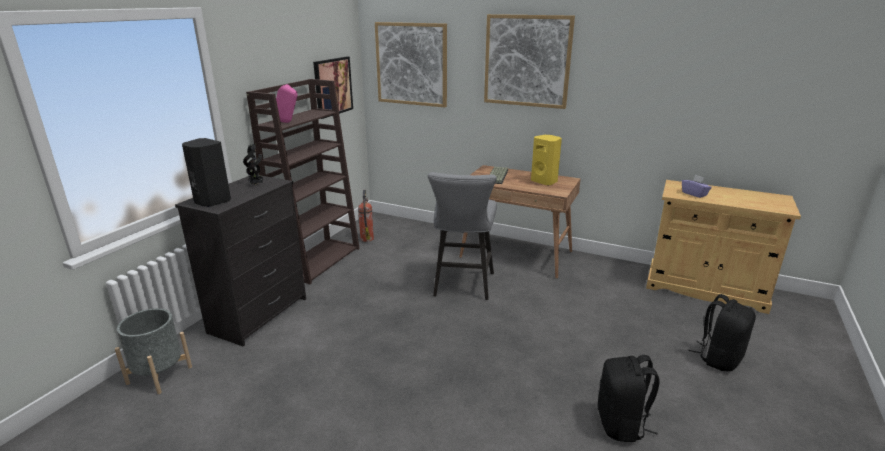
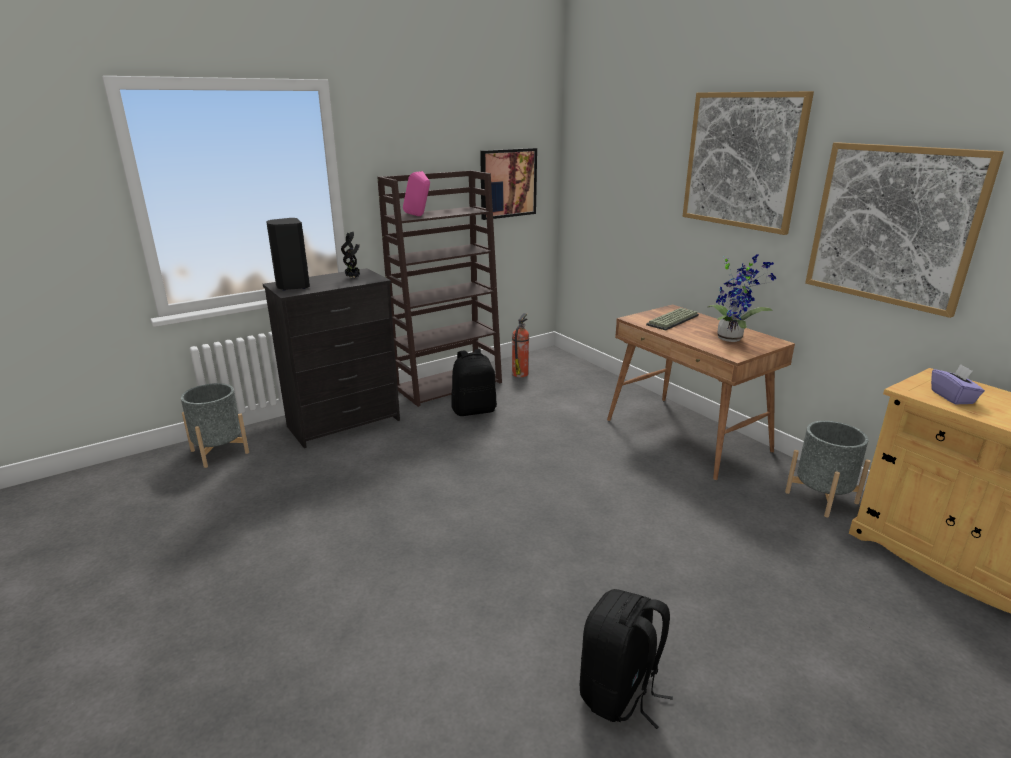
camera: 30 degrees right, 0 degrees up
picture [375,22,447,107] -> picture moved to [805,142,1004,318]
grey stool [428,172,497,300] -> none
yellow speaker [531,135,562,186] -> potted plant [708,254,776,342]
black backpack [688,294,756,371] -> black backpack moved to [451,349,497,416]
none -> grey planter [785,421,871,517]

